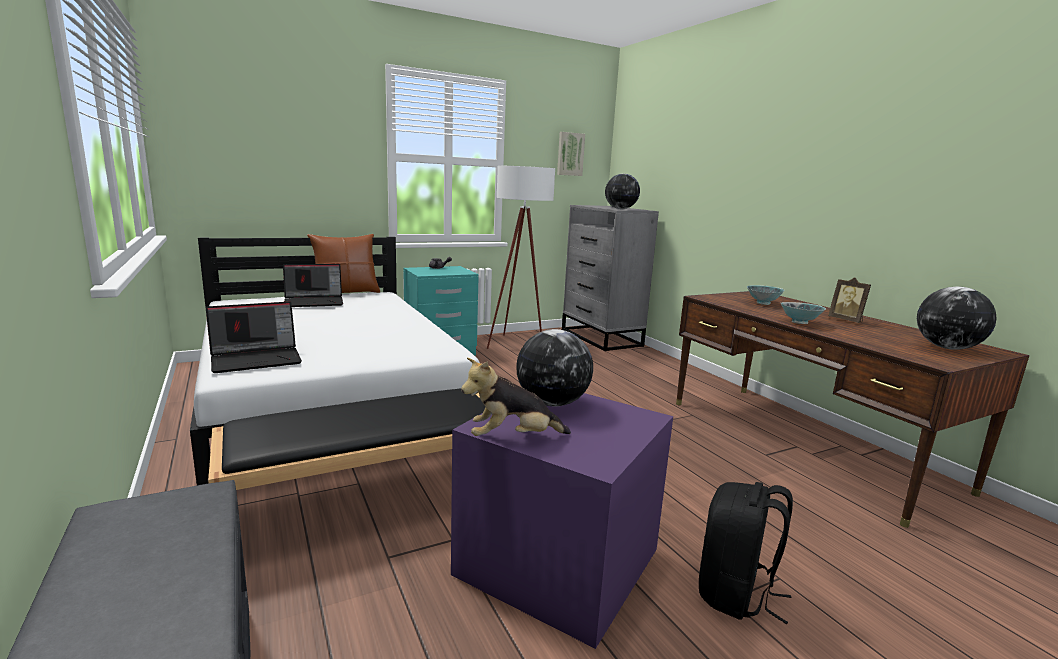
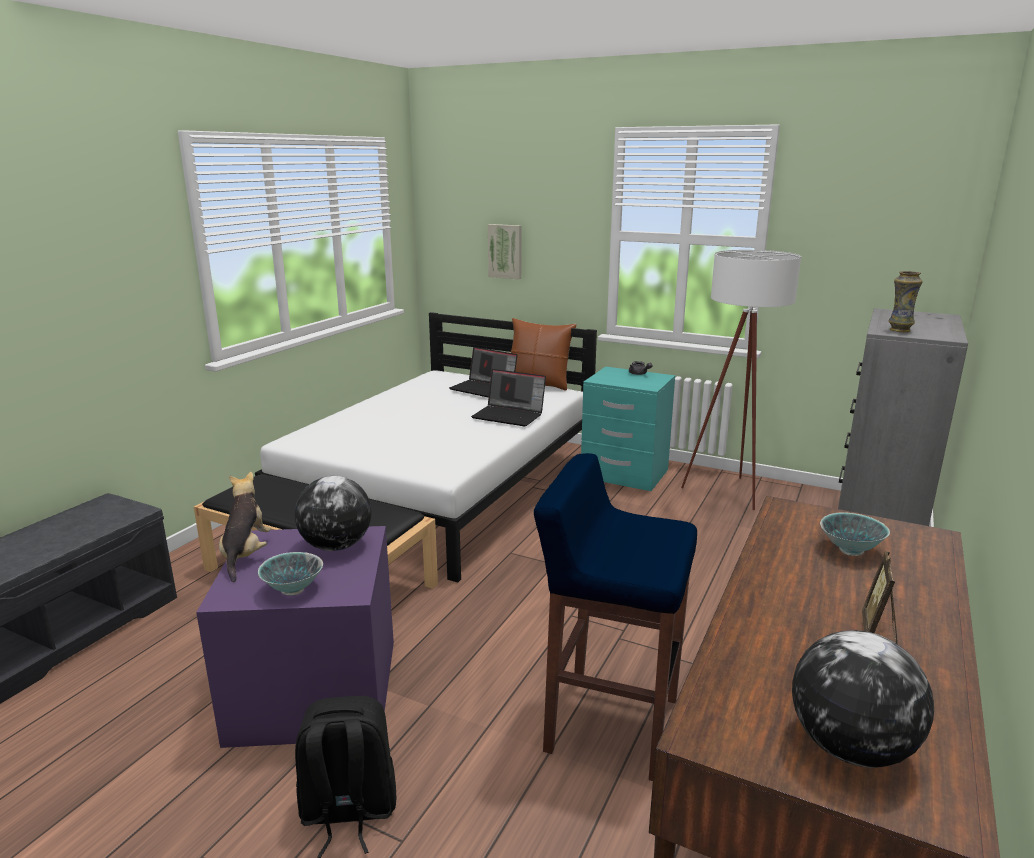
camera: 55 degrees right, 5 degrees up
laptop [206,301,302,373] -> laptop moved to [471,369,546,427]
plush toy [461,358,571,436] -> plush toy turned 45 degrees clockwise [219,472,271,582]
picture [557,132,585,176] -> picture moved to [488,224,521,279]
globe [605,174,640,209] -> vase [889,271,923,332]
bowl [781,302,826,324] -> bowl moved to [258,552,323,595]
none -> blue stool [534,453,697,781]

